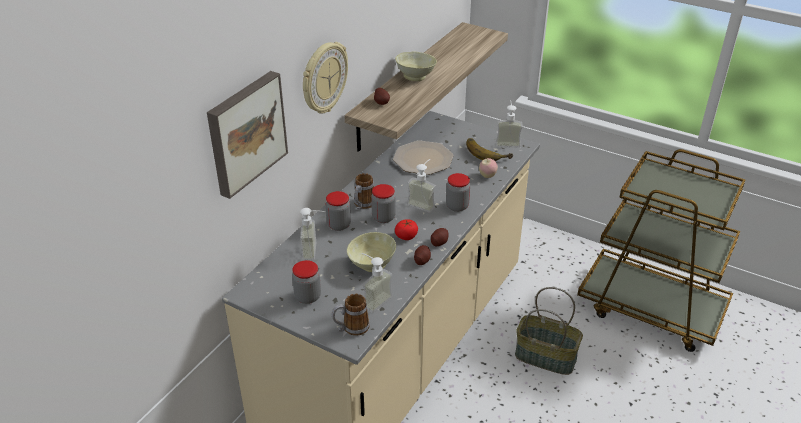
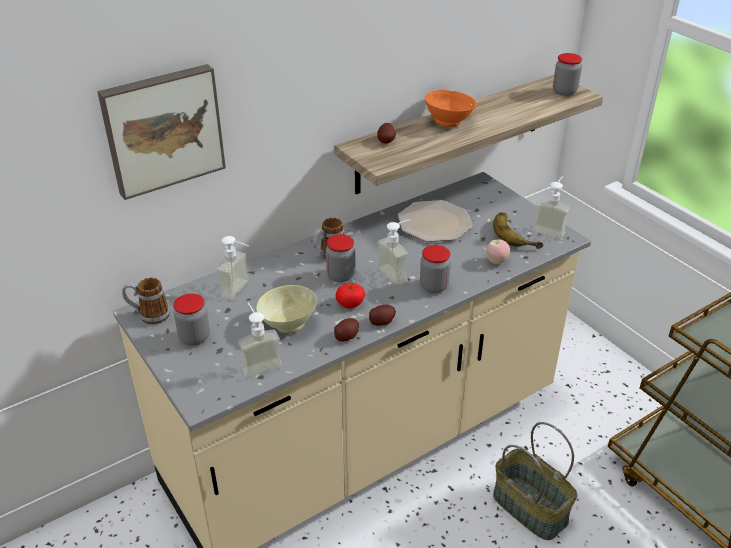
camera: 25 degrees right, 0 degrees up
wall clock [303,42,348,114] -> none
jar [326,191,351,231] -> jar moved to [553,53,582,96]
mug [332,294,370,336] -> mug moved to [122,277,170,324]
beige bowl [395,52,437,81] -> orange bowl [425,90,477,127]

